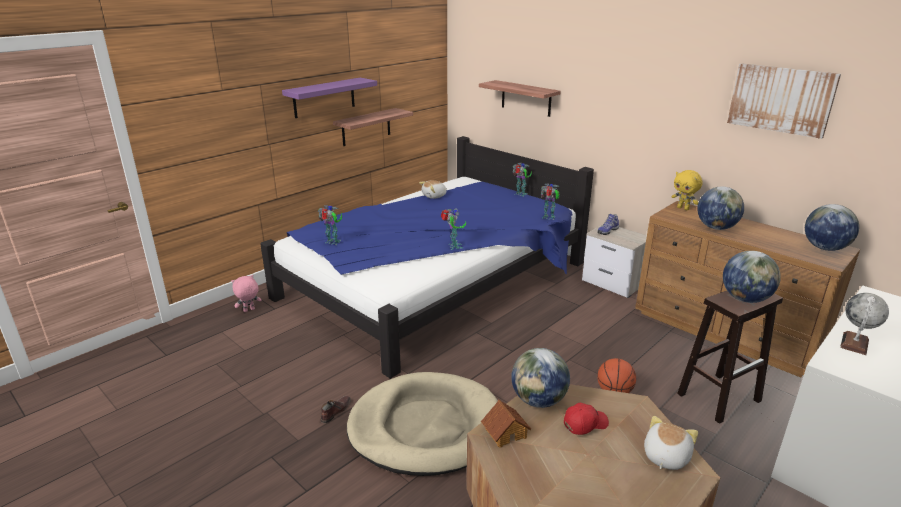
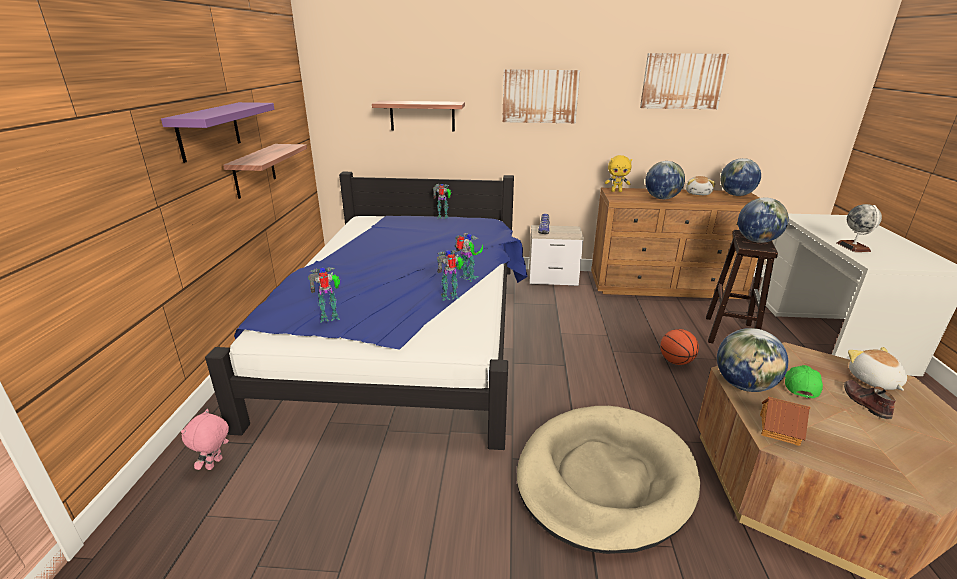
camera: 40 degrees left, 0 degrees up
brown shoe [320,396,351,423] -> brown shoe moved to [844,380,895,419]
plush toy [419,180,447,199] -> plush toy moved to [686,176,716,195]
toy robot [541,183,559,220] -> toy robot moved to [437,250,464,301]
red cap [564,403,609,435] -> green cap [785,365,823,398]
none -> picture [502,69,580,123]

